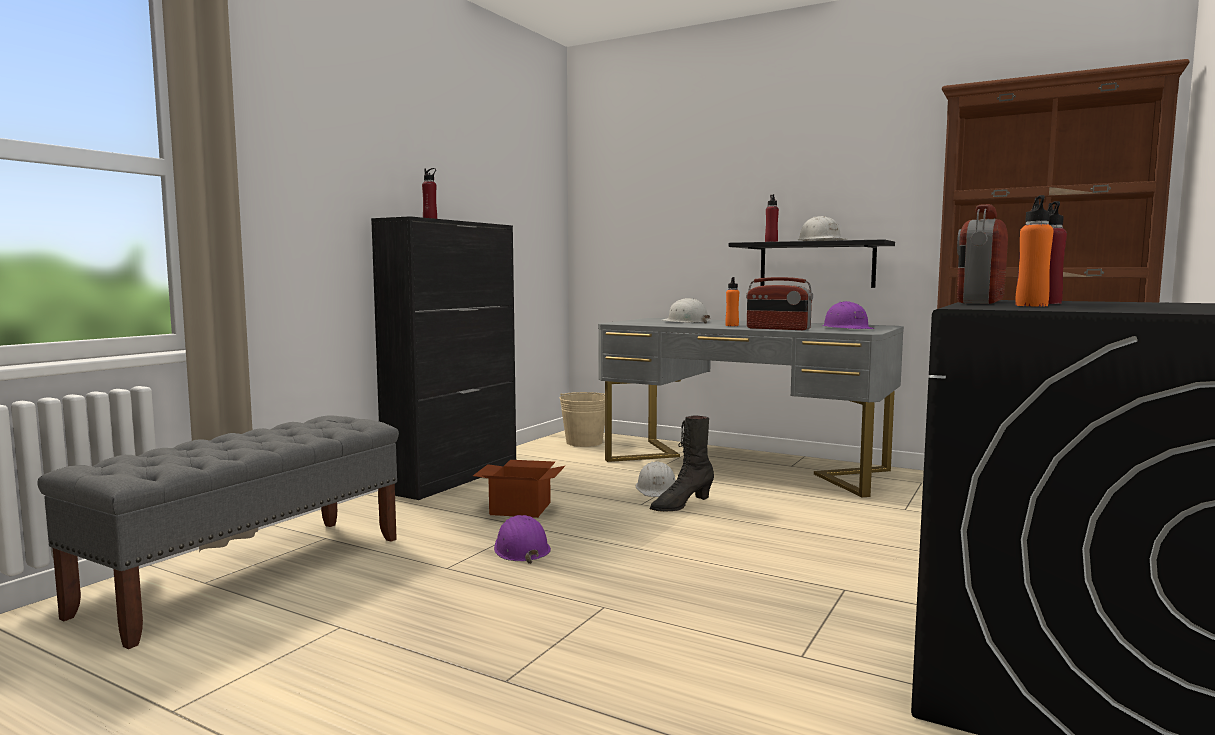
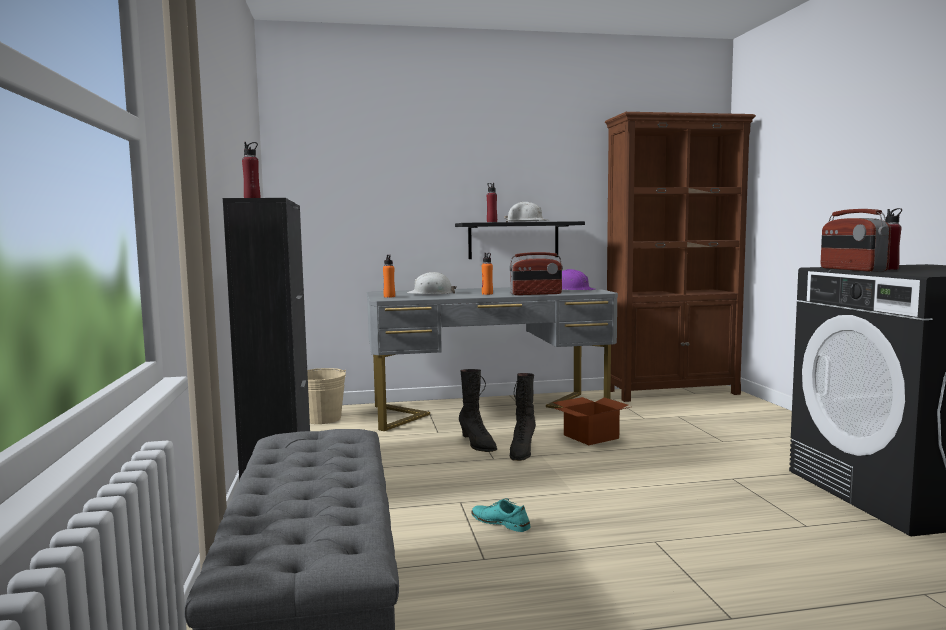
camera: 40 degrees left, 0 degrees up
cardboard box [473,460,565,518] -> cardboard box moved to [553,397,630,445]
purple hard hat [494,515,551,564] -> turquoise shoe [471,499,530,532]
white hard hat [636,461,676,497] -> black boot [459,369,497,452]
orange bottle [1015,195,1054,306] -> orange bottle moved to [383,255,395,298]

